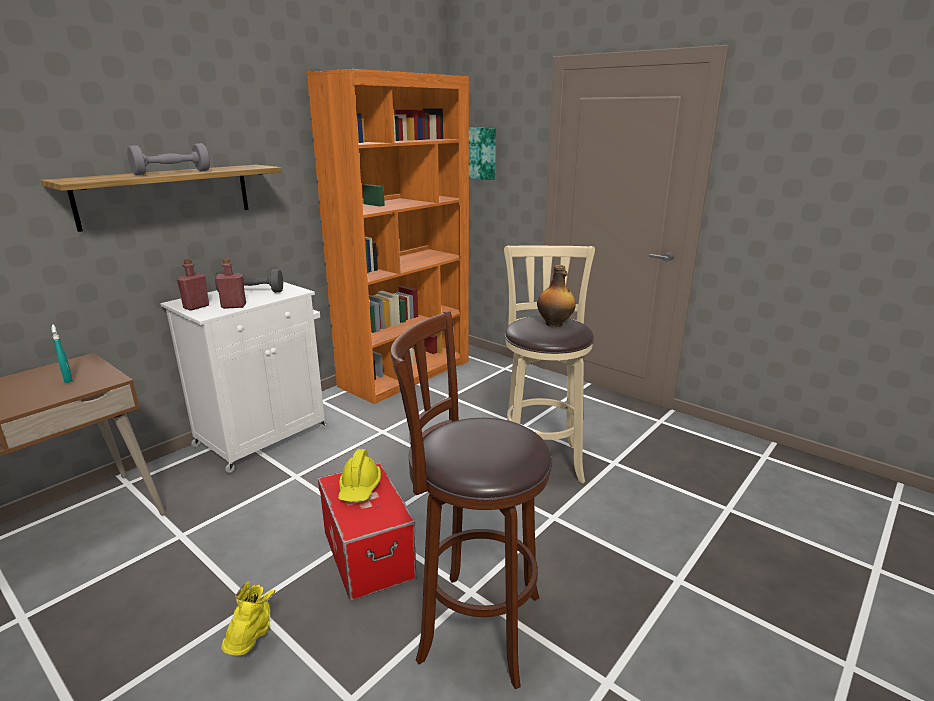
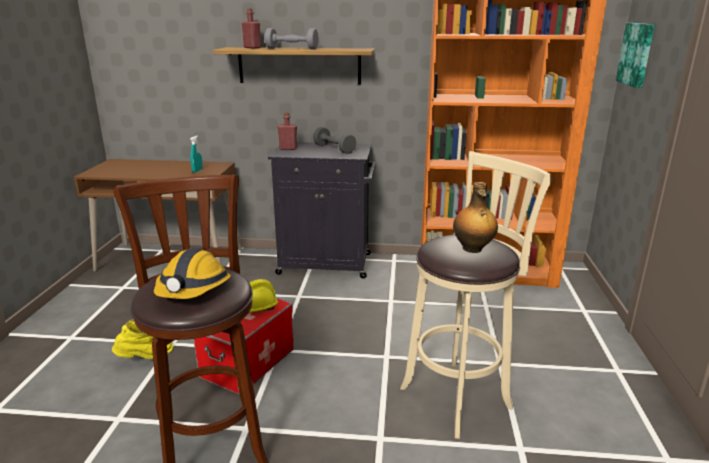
camera: 55 degrees right, 0 degrees up
white cabinet [160,282,327,473] -> black cabinet [268,142,376,278]
red bottle [215,258,246,309] -> red bottle moved to [242,8,261,49]
none -> hard hat [154,248,231,299]

